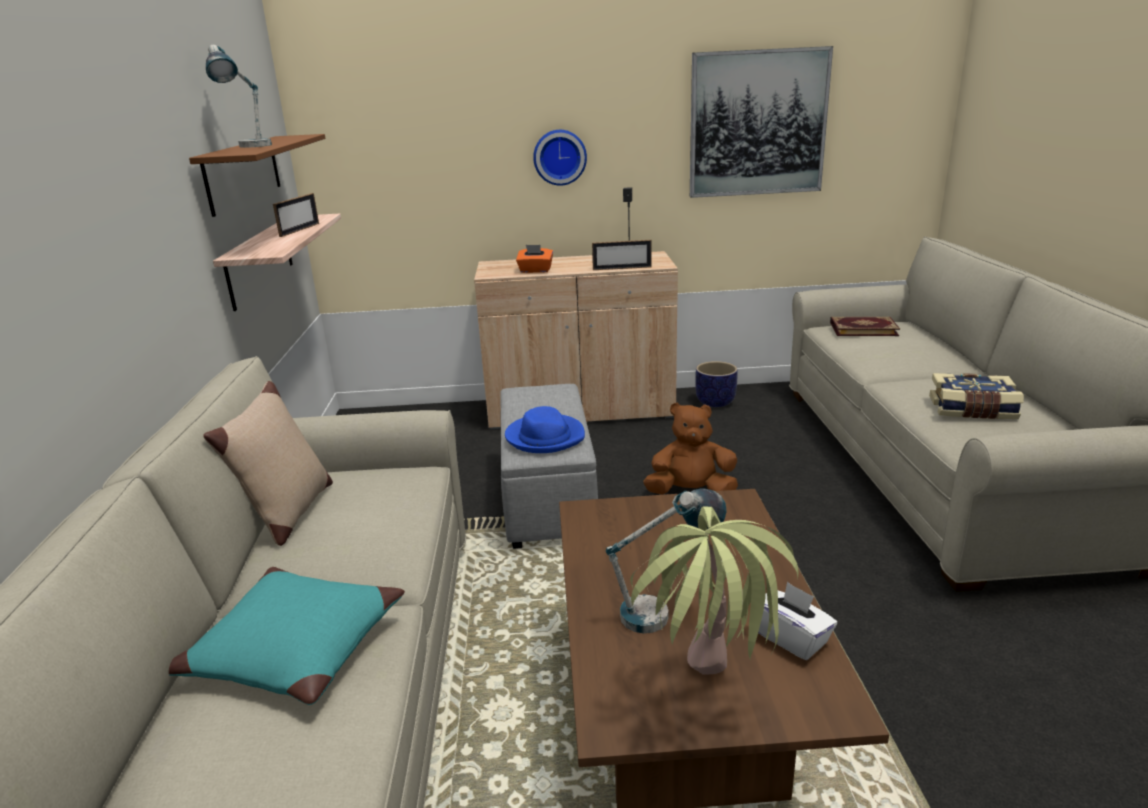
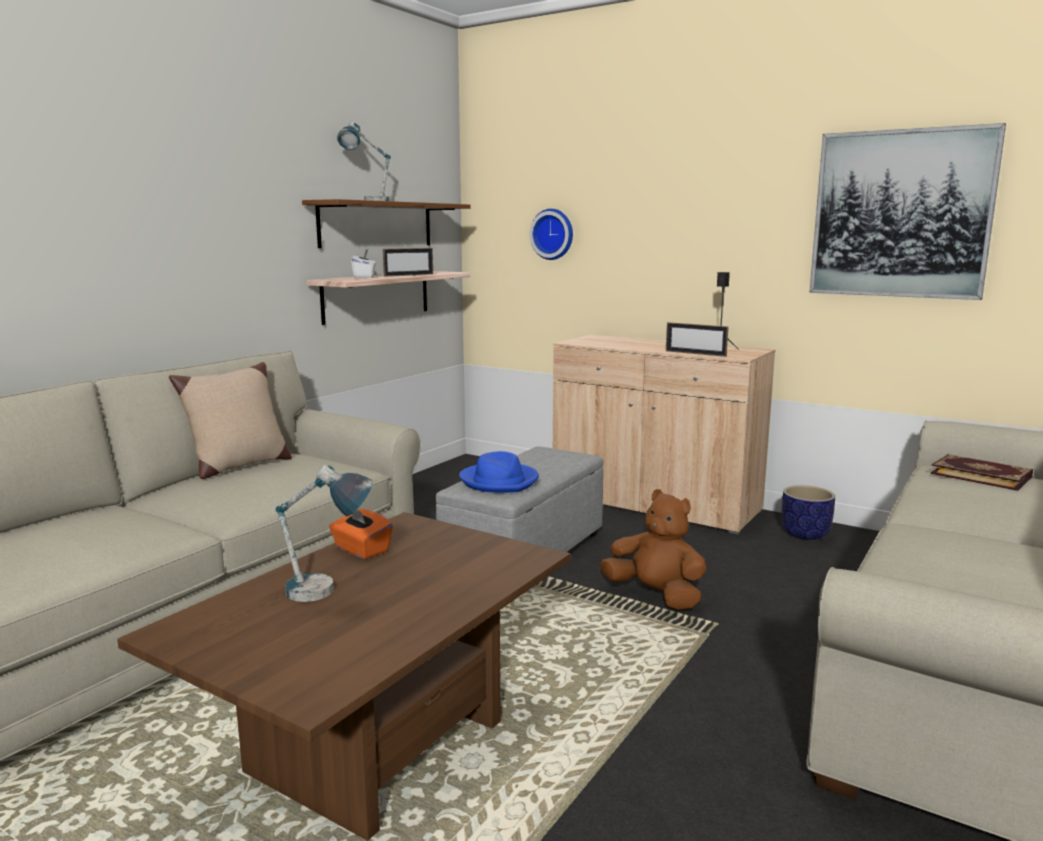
camera: 35 degrees right, 10 degrees down
turquoise pillow [169,567,405,705] -> none
orange tissue box [516,245,553,273] -> orange tissue box moved to [329,509,393,559]
wall clock [533,130,587,186] -> wall clock moved to [529,209,573,260]
potted plant [630,506,798,674] -> none
white tissue box [758,581,837,660] -> white tissue box moved to [351,249,376,278]
book [929,373,1024,419] -> none

